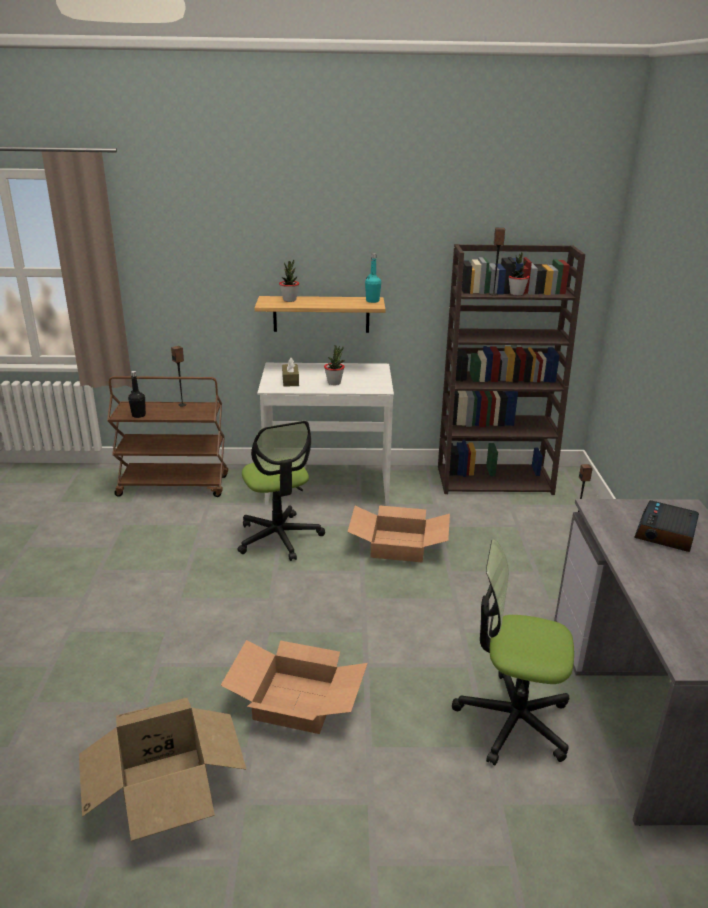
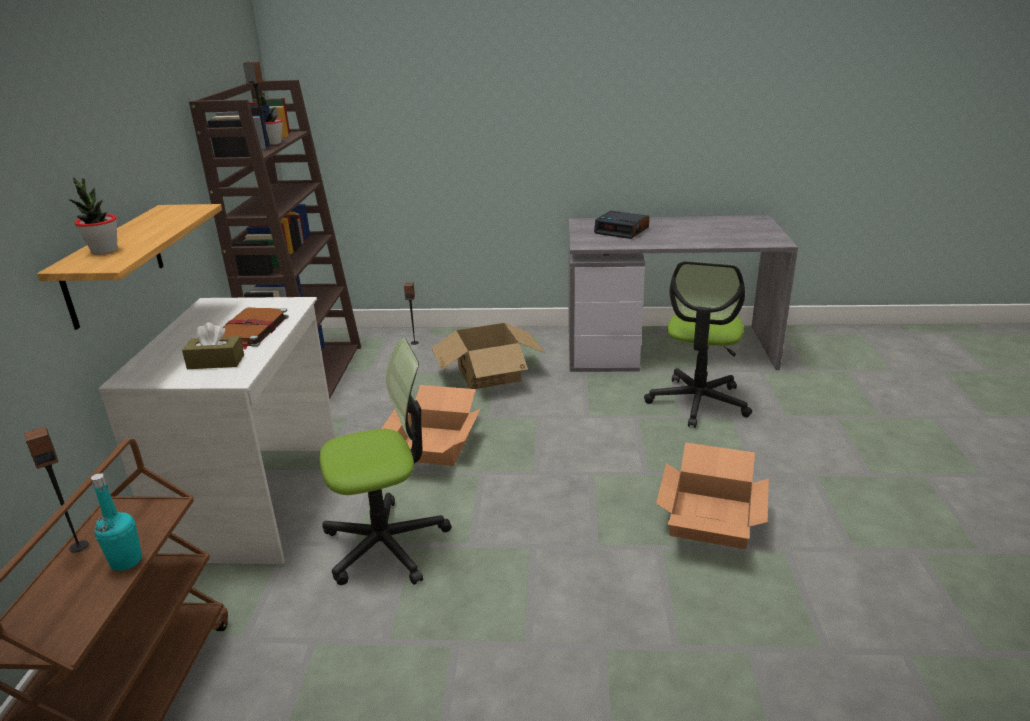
camera: 85 degrees left, 0 degrees up
cardboard box [79,698,247,841] -> cardboard box moved to [431,323,546,389]
black bottle [128,371,146,418] -> none
potted plant [324,346,345,385] -> brown book [222,307,289,349]
turquoise bottle [365,253,381,303] -> turquoise bottle moved to [91,473,142,571]

